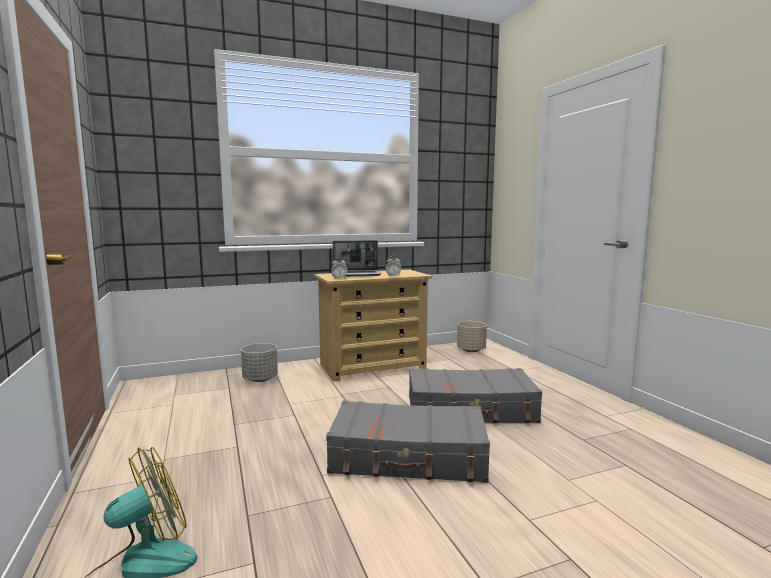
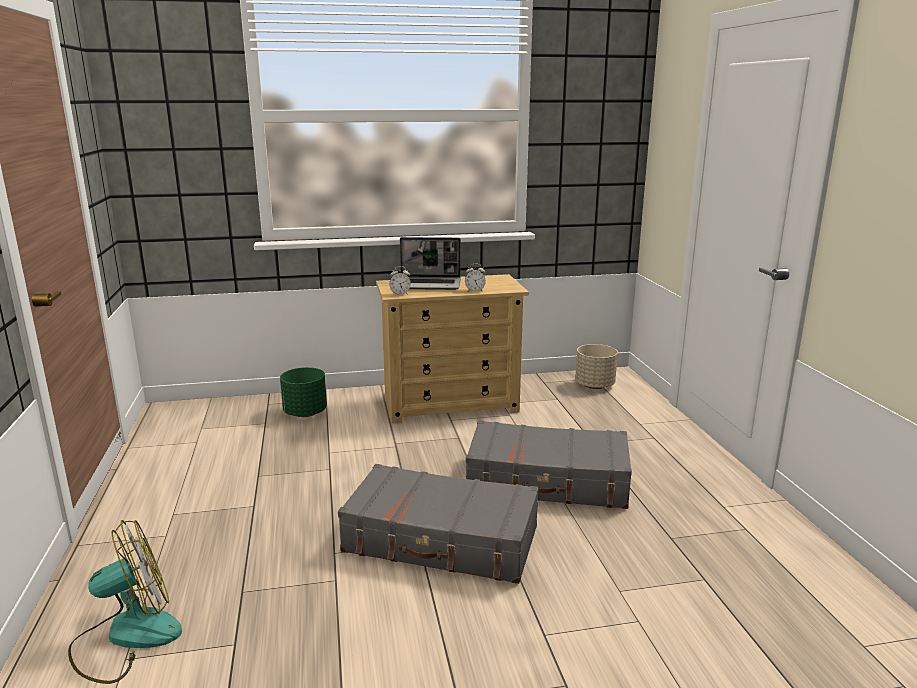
camera: 10 degrees right, 10 degrees up
grey planter [241,343,278,382] -> green planter [280,367,327,417]

